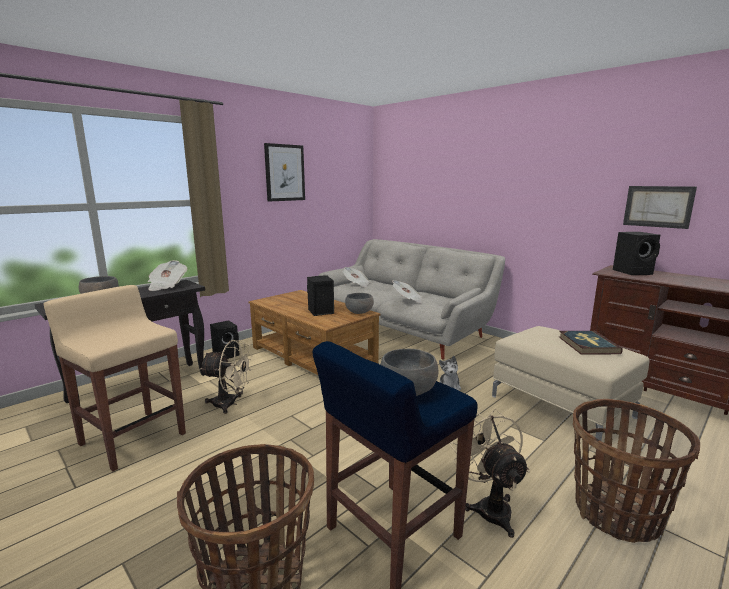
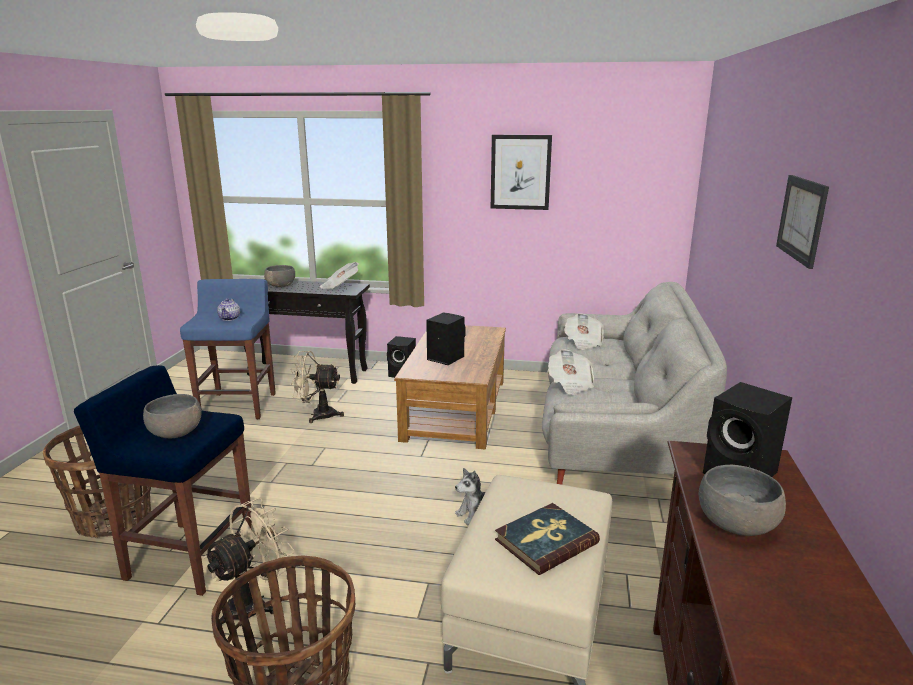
camera: 55 degrees right, 5 degrees up
beige stool [43,285,186,471] -> blue stool [180,279,276,419]
beige fan [200,340,253,414] -> beige fan turned 120 degrees clockwise [290,351,344,423]
grey bowl [345,293,374,314] -> grey bowl moved to [699,464,786,536]
picture [623,186,697,229] -> picture moved to [776,175,829,269]
none -> teapot [217,298,240,321]

